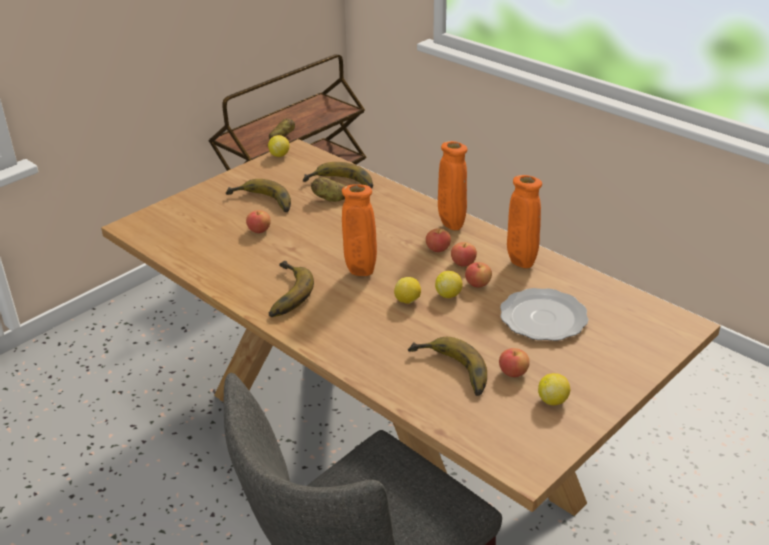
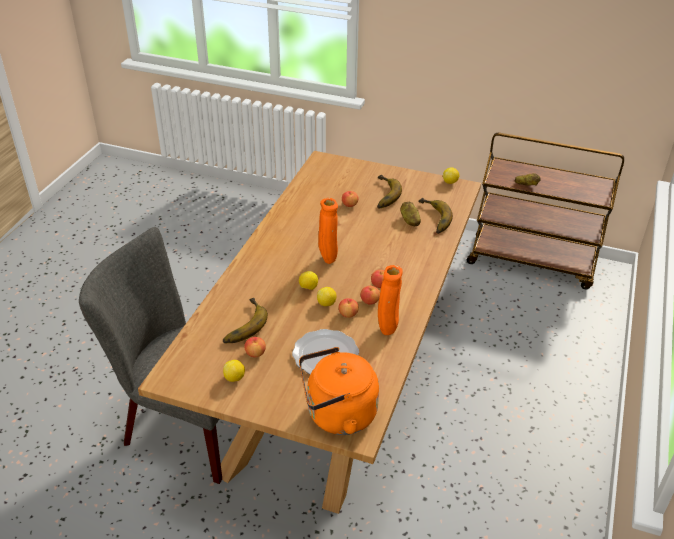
camera: 65 degrees right, 5 degrees up
banana [269,261,314,317] -> none
orange vase [438,141,467,230] -> none
none -> orange kettle [299,347,379,435]

